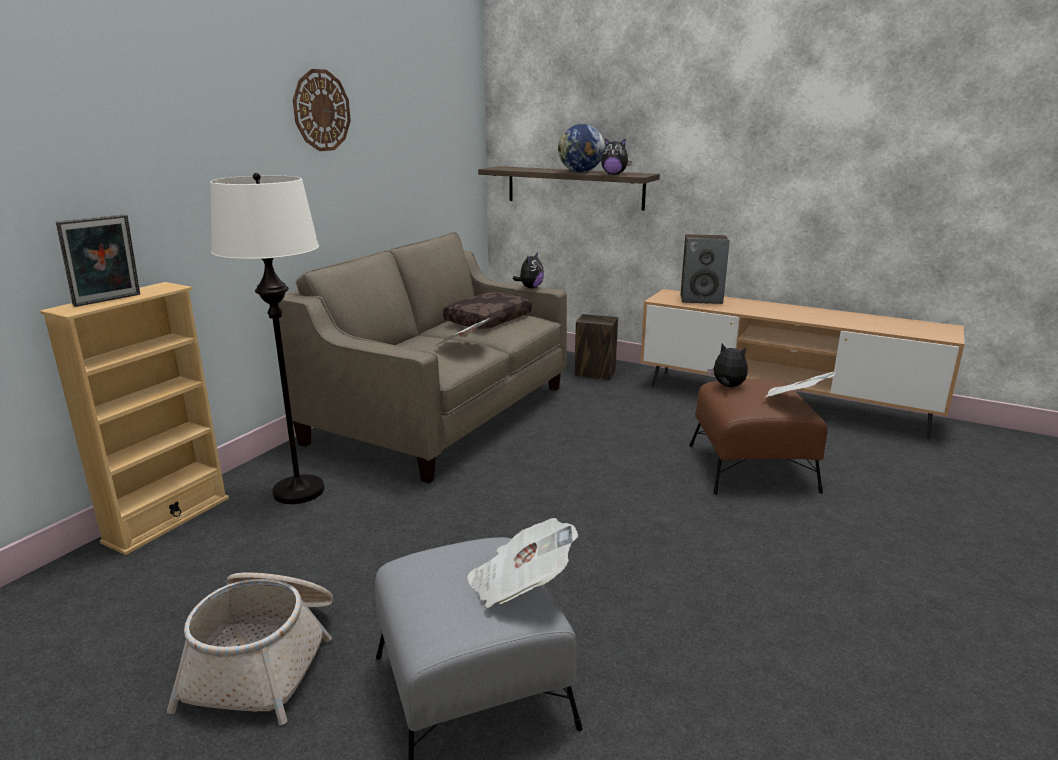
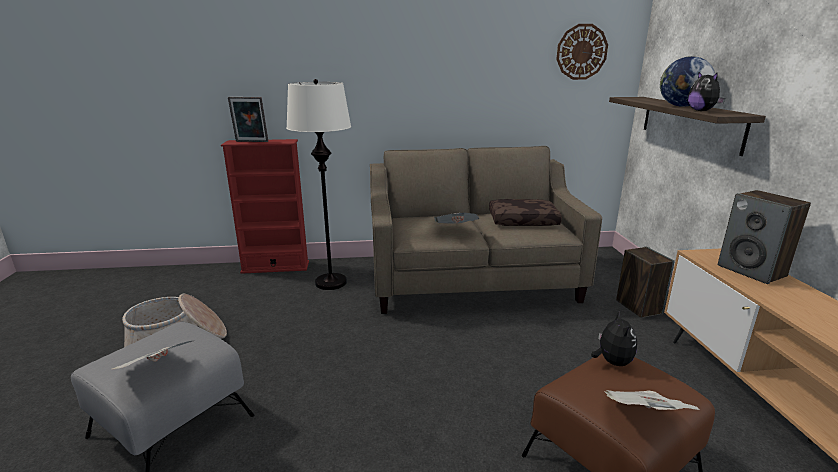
camera: 55 degrees right, 0 degrees up
beige bookcase [40,282,229,555] -> red bookcase [221,139,309,274]
wall clock [293,69,351,151] -> wall clock moved to [556,24,608,80]
plush toy [513,252,544,288] -> none

